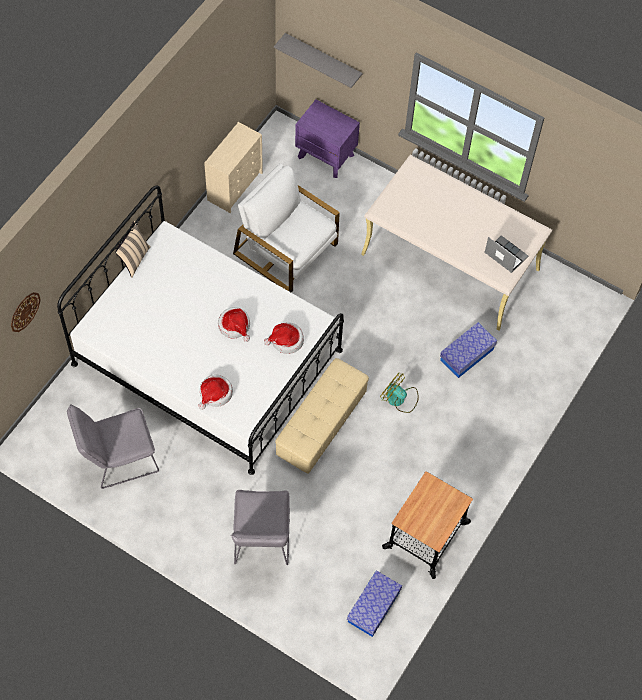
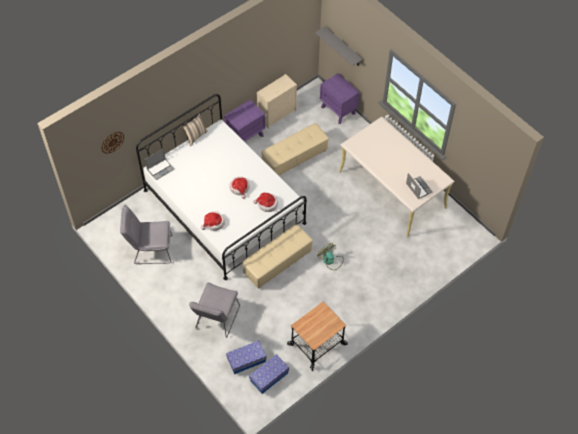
camera: 20 degrees right, 5 degrees down
white armchair [233,163,340,293] -> beige ottoman [261,123,329,176]
storage box [440,323,497,378] -> storage box moved to [226,340,267,374]
none -> laptop [145,148,174,180]
none -> purple nightstand [224,100,265,142]

